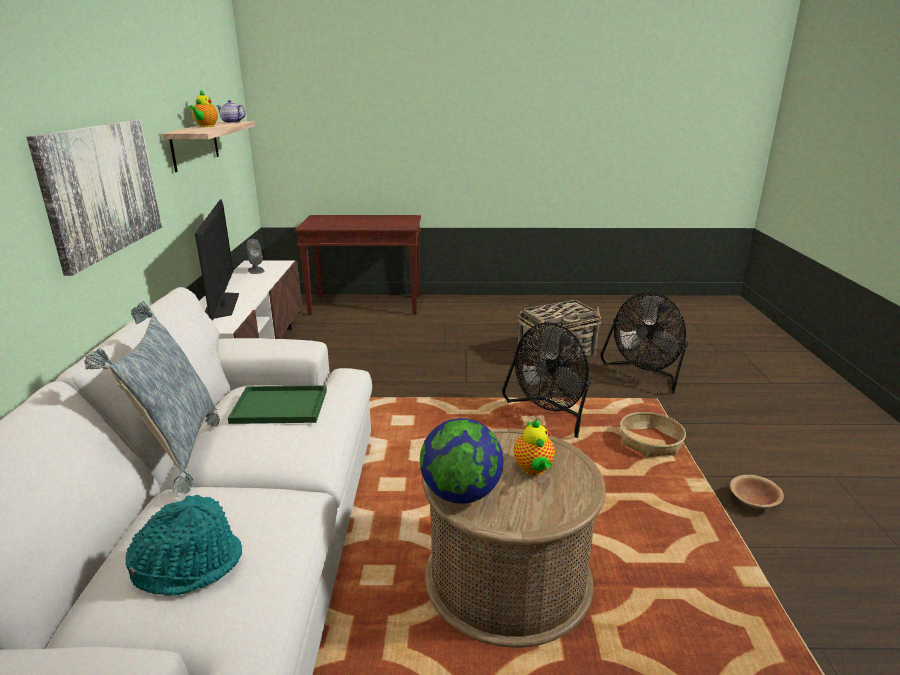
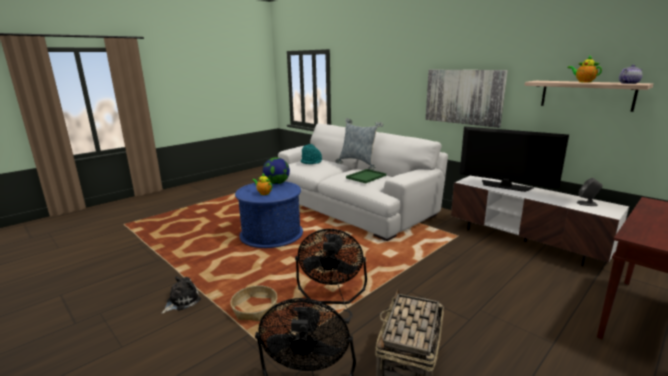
camera: 135 degrees right, 5 degrees down
brown coffee table [423,428,606,648] -> blue coffee table [235,181,303,248]
brown bowl [730,475,784,508] -> plush toy [161,276,201,314]

